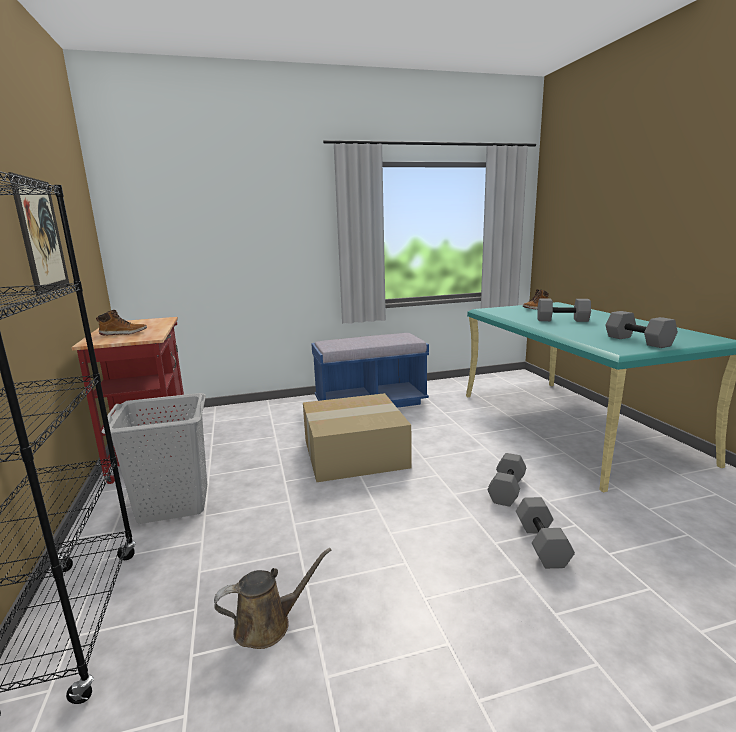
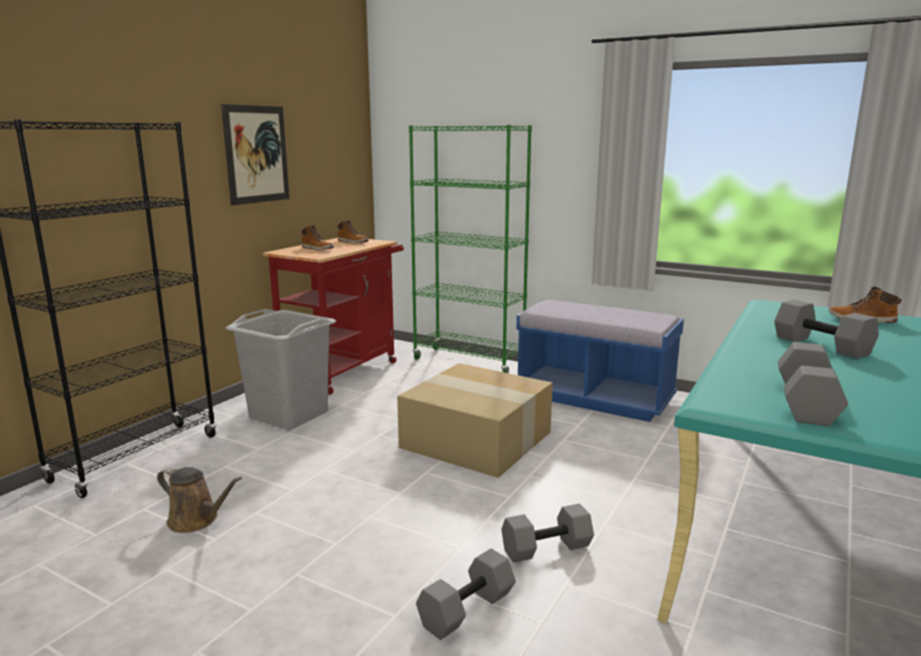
camera: 45 degrees right, 0 degrees up
none -> boot [338,220,369,244]
none -> green bookcase [409,125,532,373]

